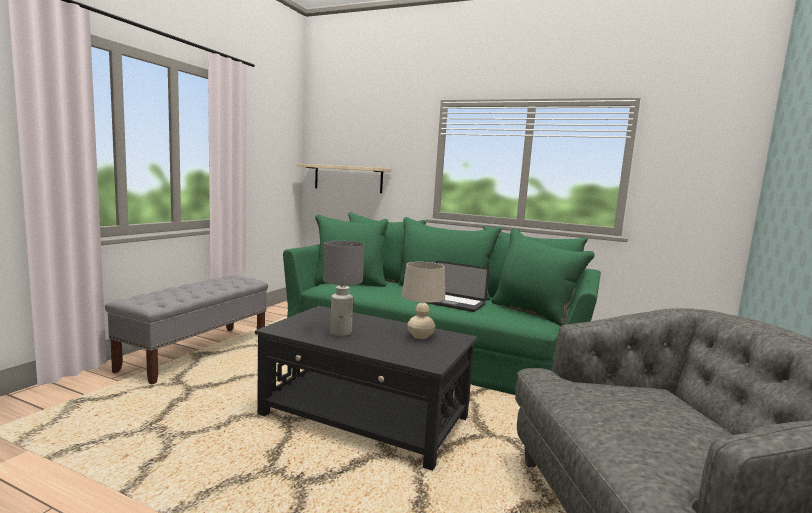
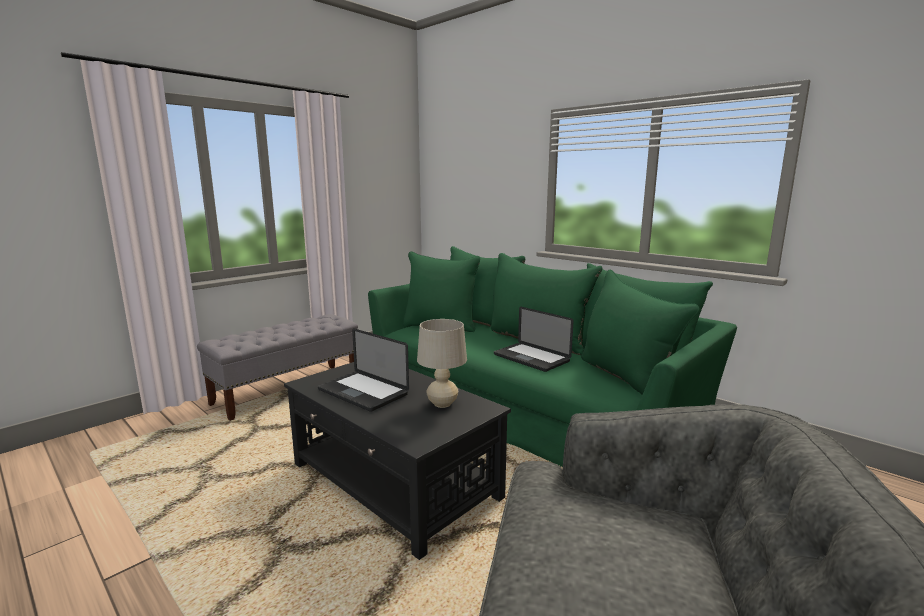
camera: 20 degrees right, 5 degrees up
beige shelf [297,163,392,193] -> none
grey table lamp [323,241,365,336] -> laptop [318,328,409,412]

